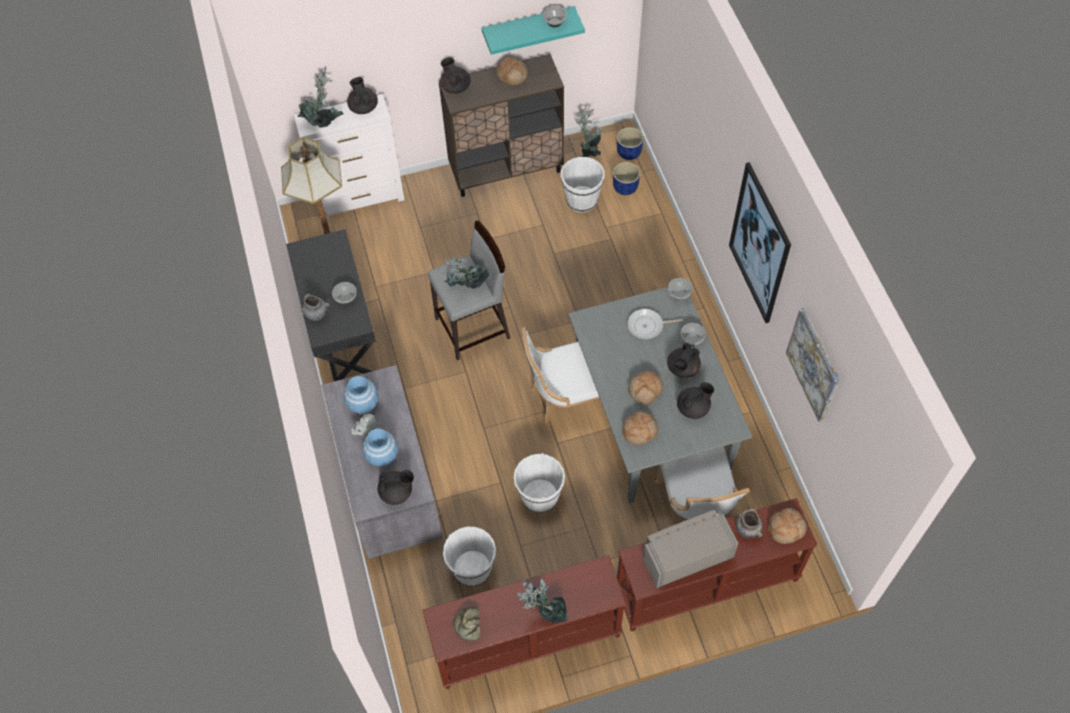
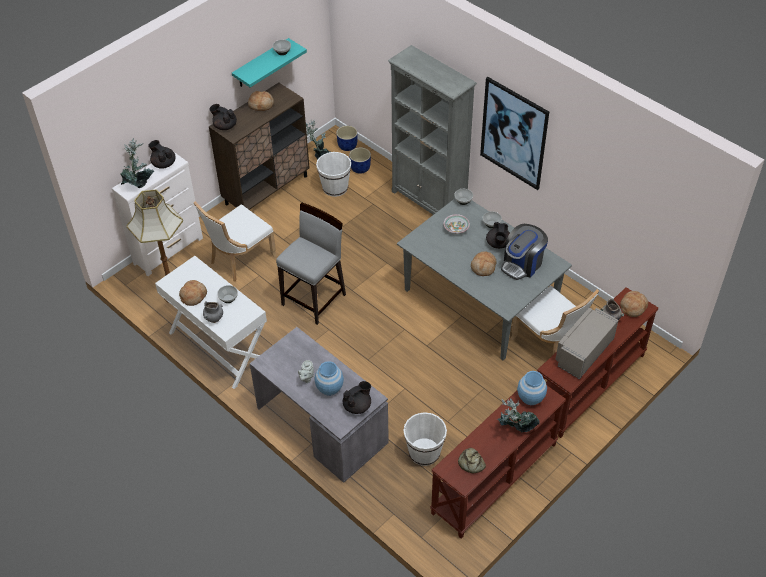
camera: 30 degrees left, 10 degrees down
black desk [286,229,376,381] -> white desk [155,256,267,389]
blue vase [344,376,378,414] -> blue vase moved to [517,371,547,405]
potted plant [443,256,489,289] -> none
white bucket [514,453,565,514] -> none
white chair [522,327,599,428] -> white chair moved to [194,201,277,282]
bread [622,411,658,445] -> bread moved to [179,280,207,306]
frying pan [627,309,683,339] -> bowl [443,214,470,233]
black teapot [677,382,714,419] -> coffee machine [501,224,548,280]
picture [786,308,840,422] -> none
none -> grey bookcase [388,45,477,215]

